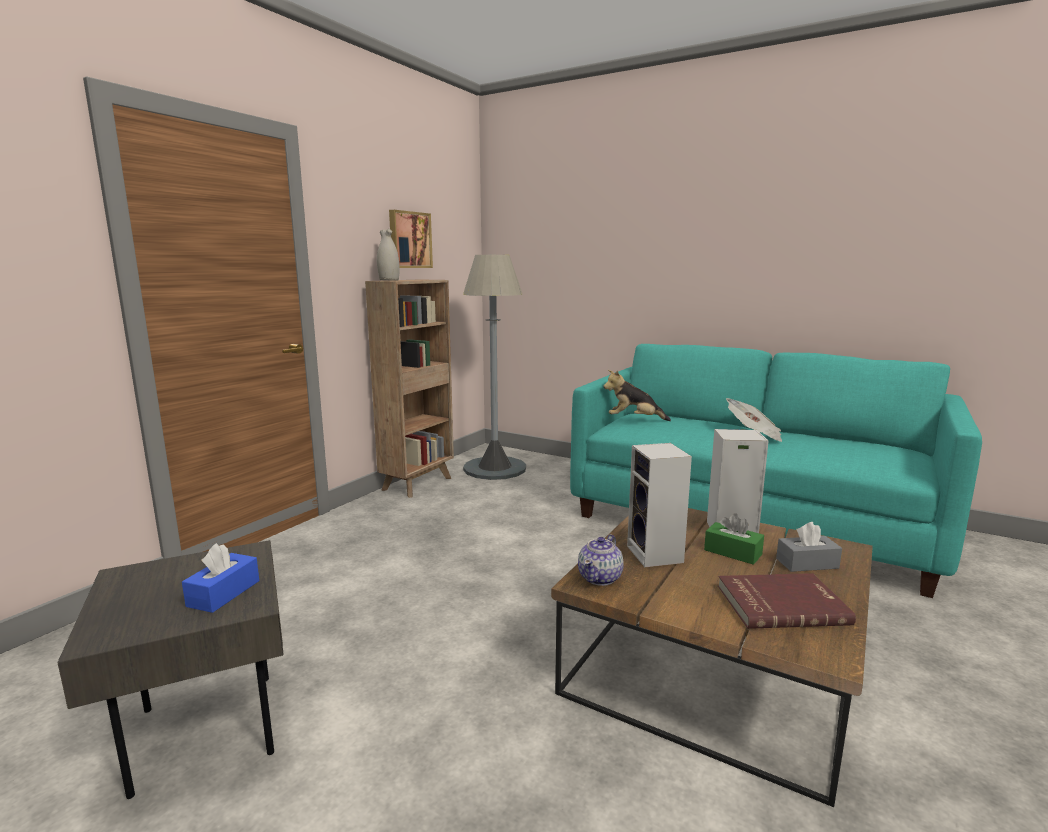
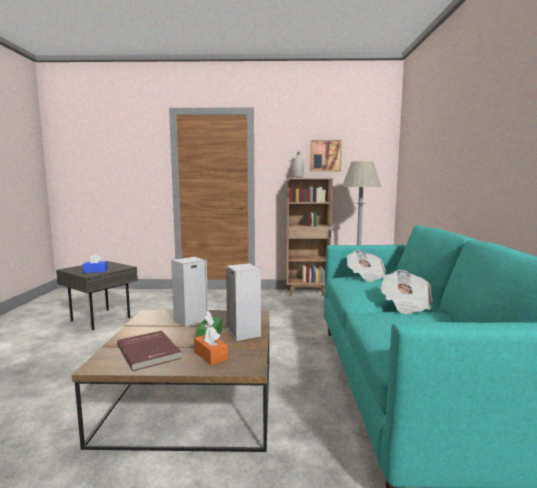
camera: 60 degrees right, 5 degrees down
teapot [578,534,624,586] -> none
plush toy [603,370,671,421] -> newspaper [347,250,386,282]
grey tissue box [776,522,842,572] -> orange tissue box [194,326,228,366]

